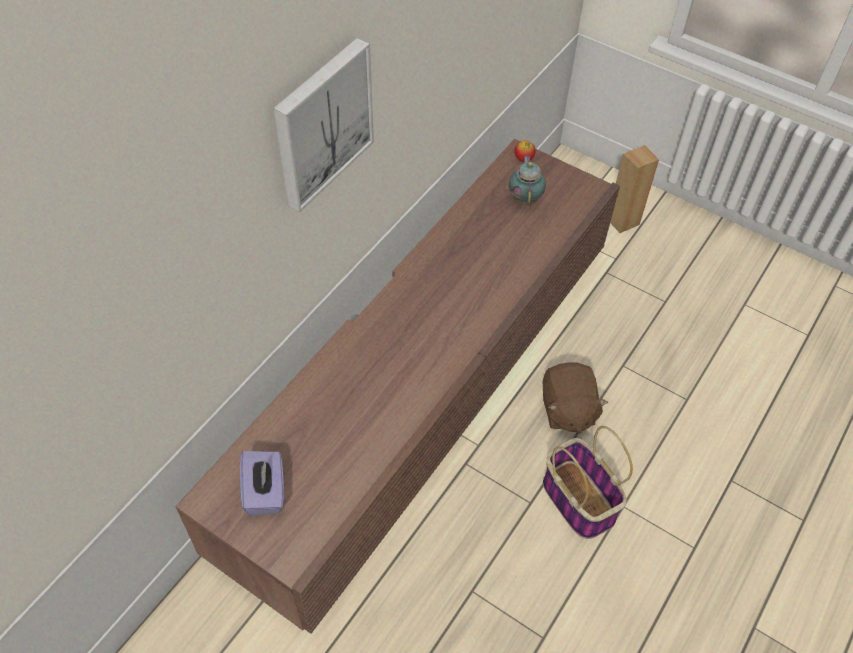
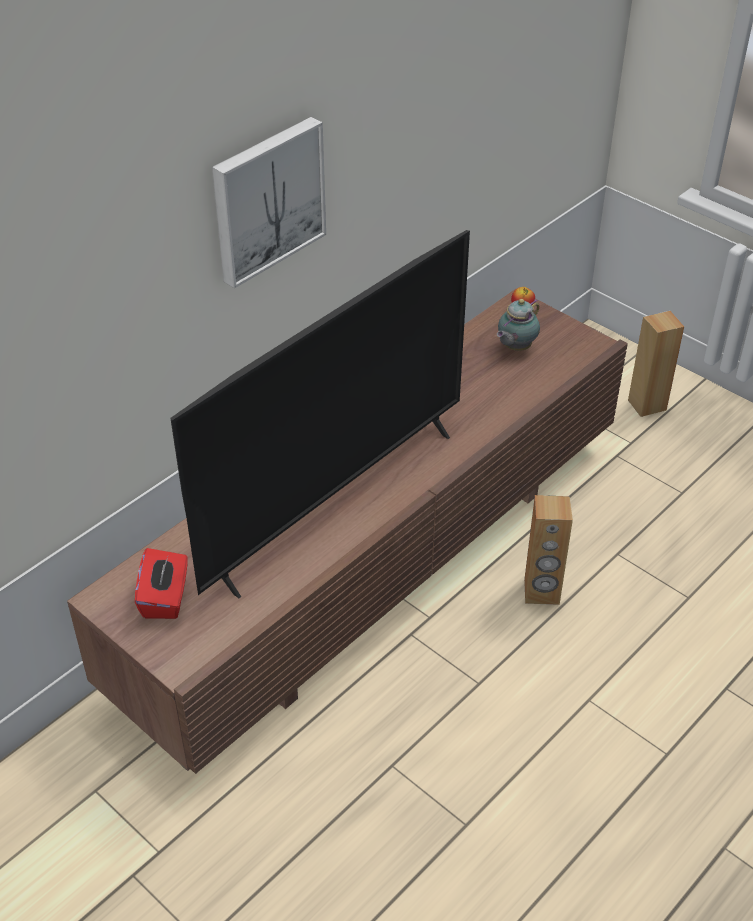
camera: 10 degrees right, 10 degrees down
purple tissue box [240,451,284,516] -> red tissue box [135,548,187,619]
teapot [509,156,546,206] -> teapot turned 150 degrees counterclockwise [497,299,540,351]
brown plush toy [543,362,608,434] -> brown speaker [524,495,573,605]
basket [543,426,633,539] -> none
none -> television [170,230,470,598]

